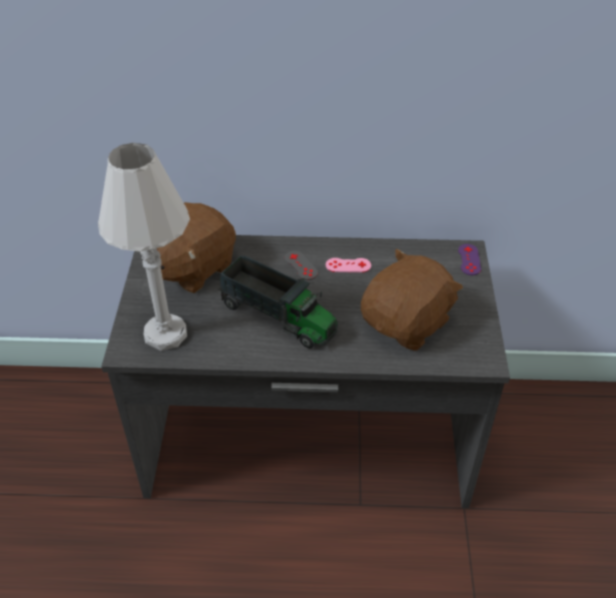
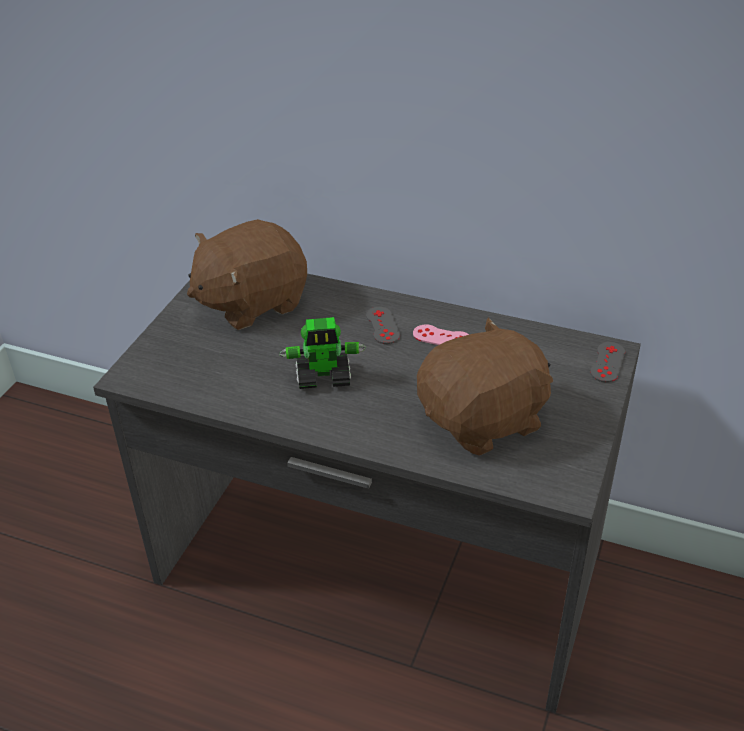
camera: 20 degrees right, 5 degrees down
white table lamp [98,143,190,351] -> none
toy truck [218,255,338,349] -> toy robot [279,317,366,389]
purple game controller [458,244,481,275] -> grey game controller [590,342,625,382]

